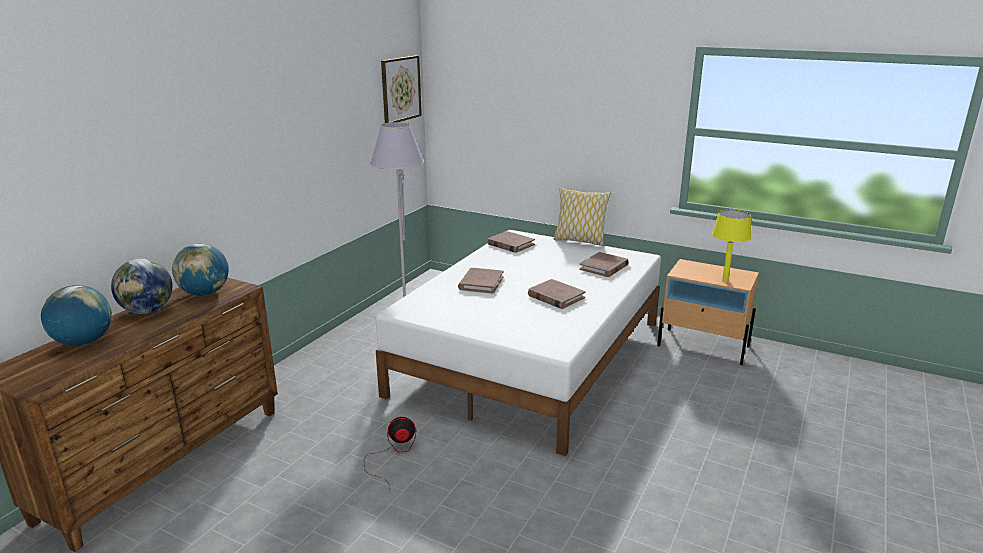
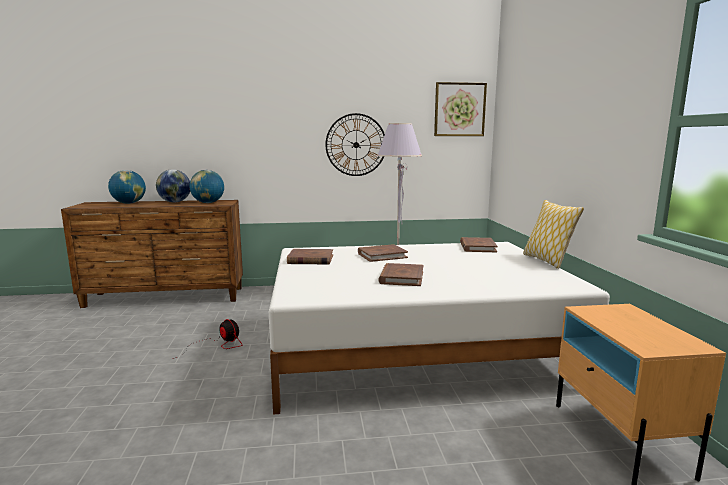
camera: 55 degrees right, 10 degrees down
brown book [579,252,629,277] -> brown book moved to [287,249,333,264]
yellow table lamp [712,210,752,282] -> none
none -> wall clock [325,113,385,176]

